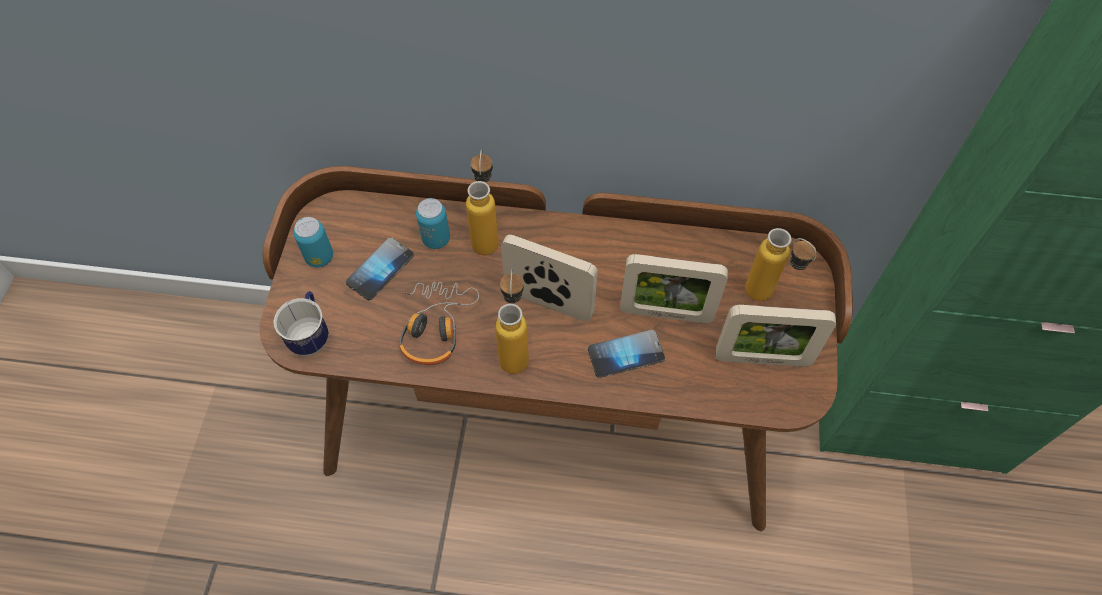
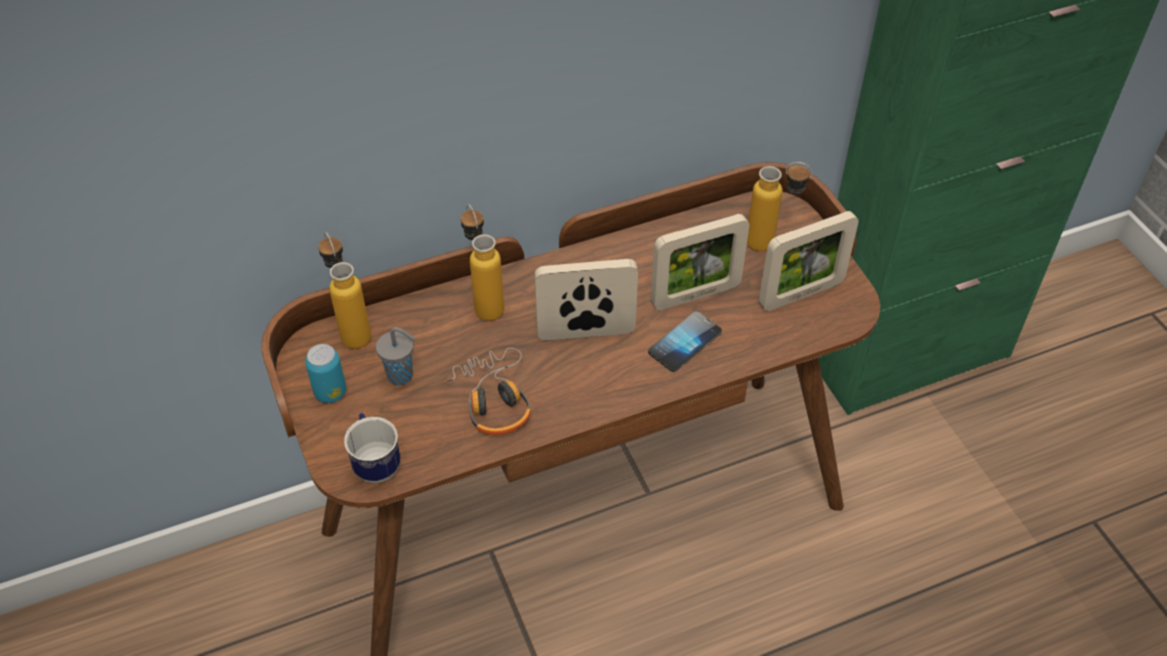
camera: 30 degrees left, 10 degrees down
phone [346,237,414,300] -> grey cup [376,327,416,385]
can [416,198,450,249] -> none
bottle [495,269,529,374] -> bottle moved to [318,232,371,349]

